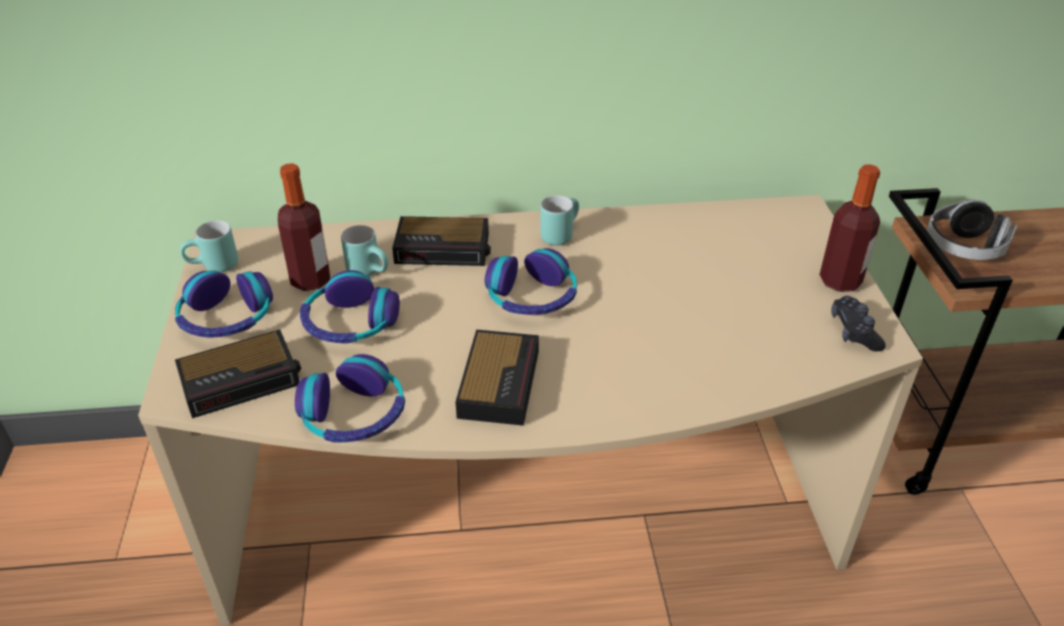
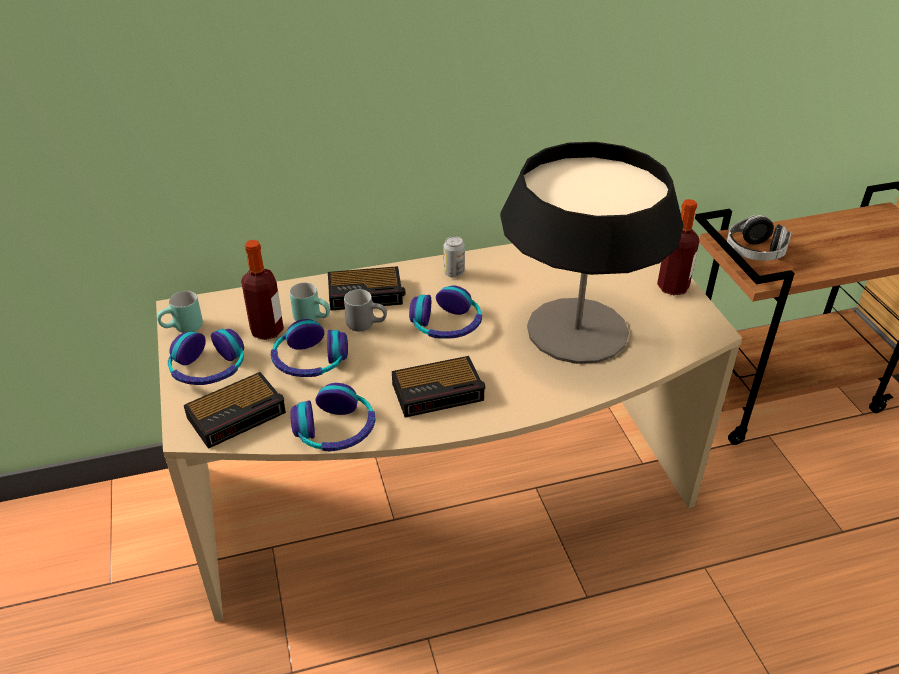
camera: 10 degrees left, 0 degrees up
alarm clock [456,329,539,426] -> alarm clock turned 75 degrees clockwise [392,356,485,418]
turquoise mug [540,195,579,246] -> can [444,236,465,278]
black game controller [831,296,886,352] -> none
none -> grey mug [344,289,387,332]
none -> table lamp [500,142,683,364]

